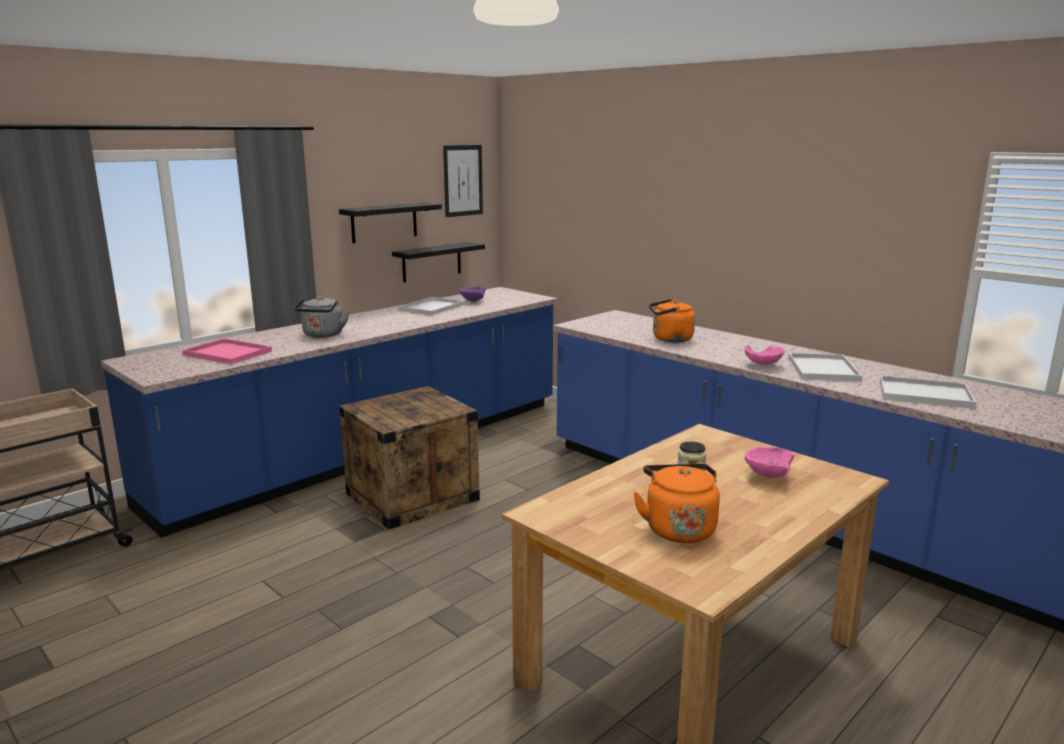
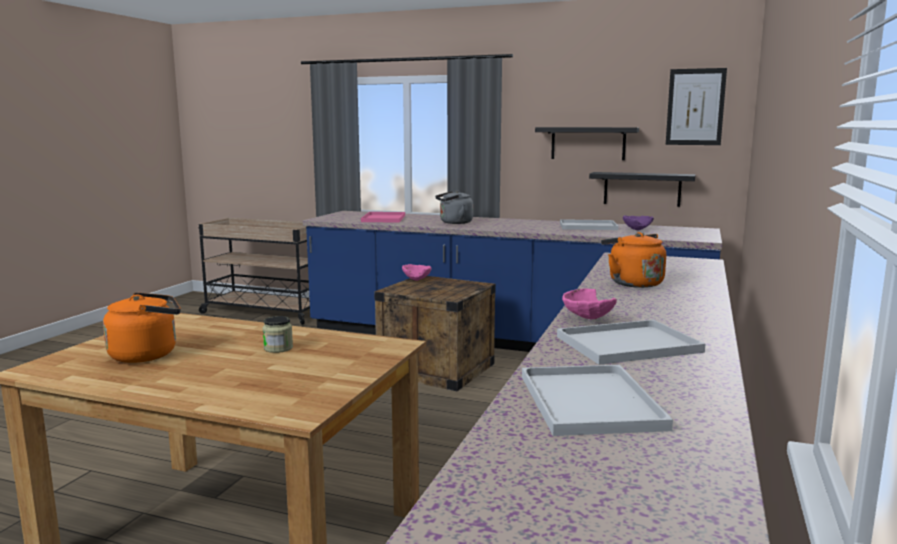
camera: 65 degrees right, 5 degrees down
pink bowl [745,447,794,478] -> pink bowl moved to [402,264,432,281]

